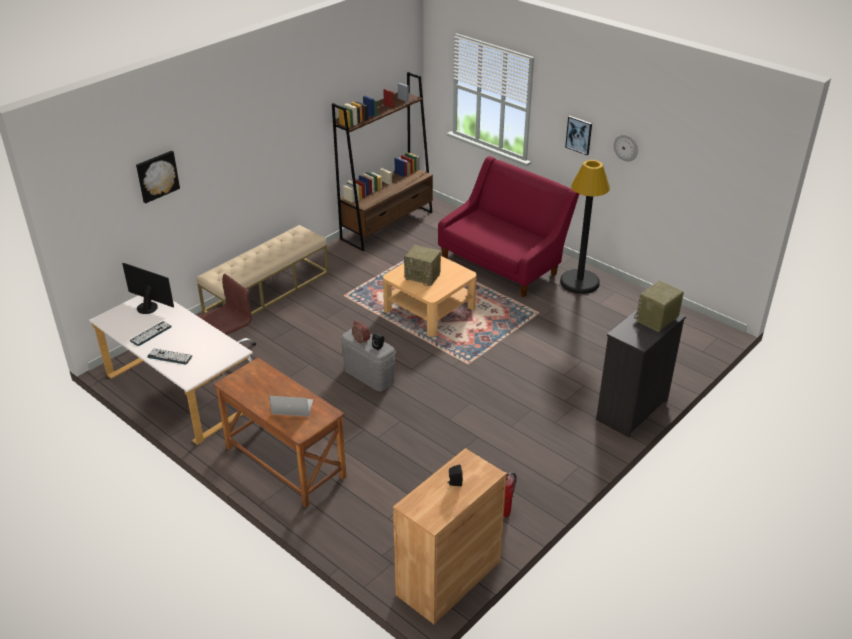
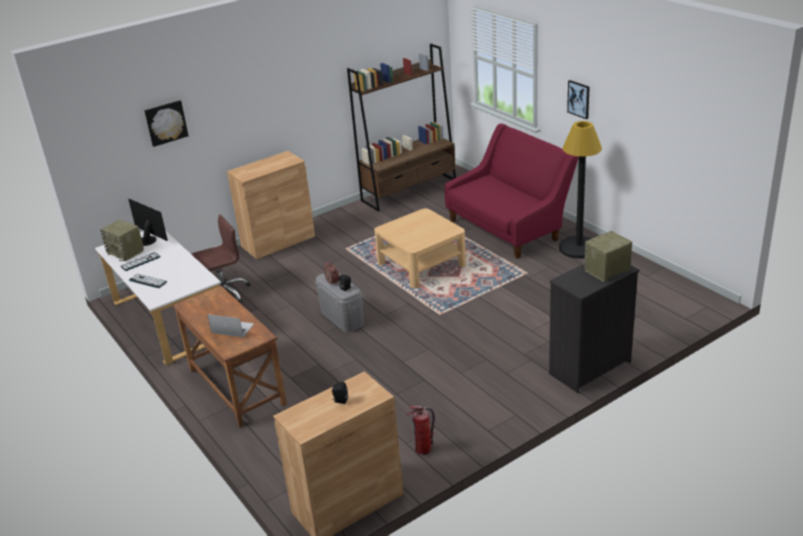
camera: 15 degrees right, 5 degrees down
beige bench [197,225,329,315] -> brown cabinet [227,151,315,259]
radio [404,245,441,286] -> radio moved to [100,220,144,261]
wall clock [614,135,638,162] -> none

